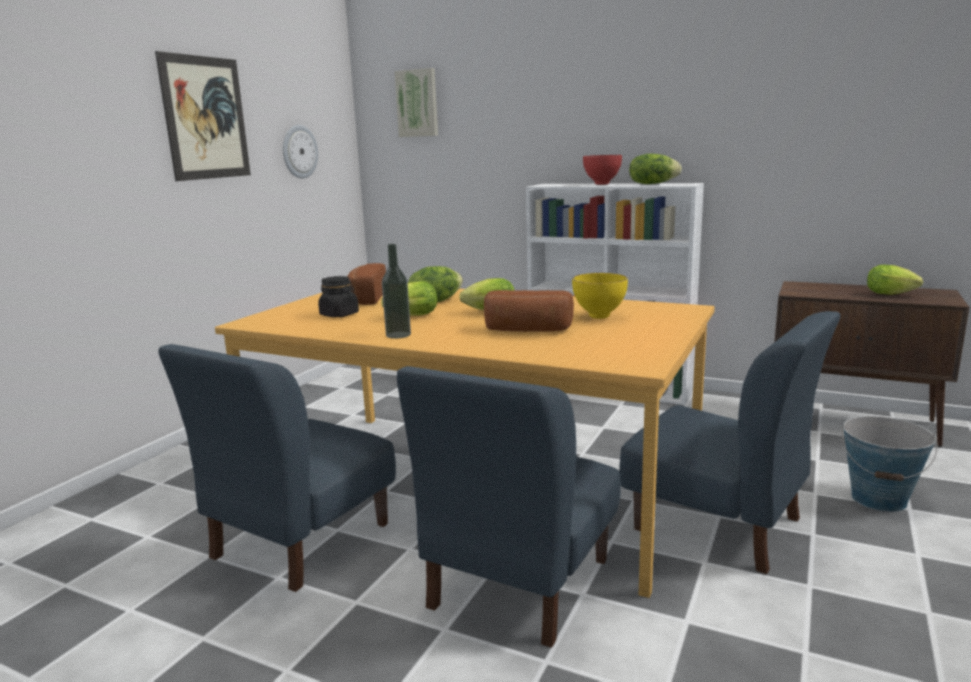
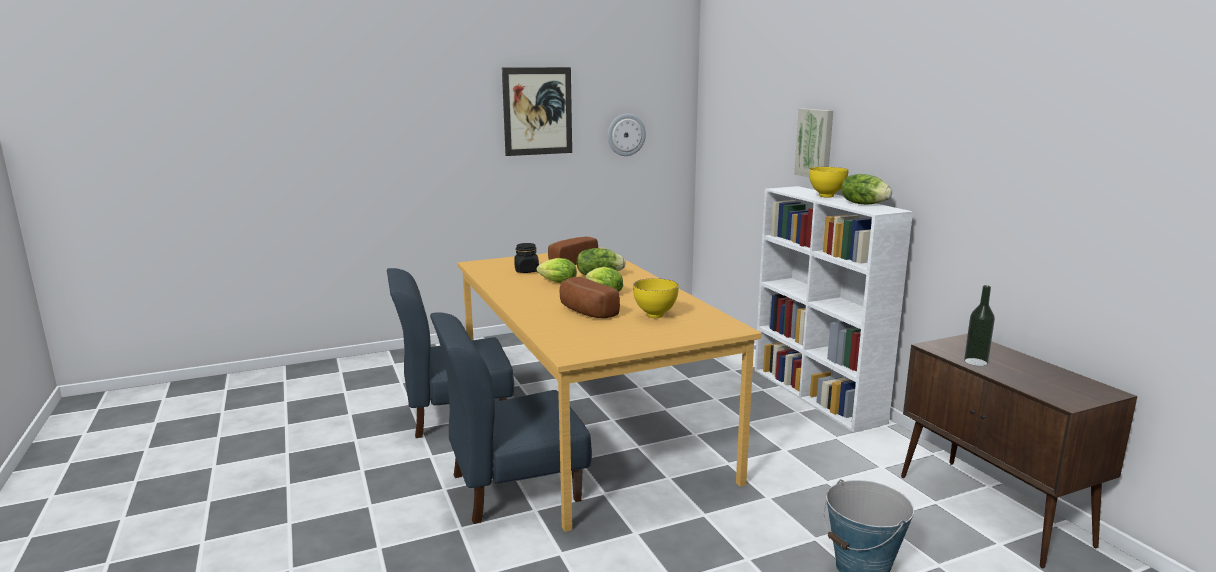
camera: 40 degrees right, 0 degrees up
bottle [382,244,411,339] -> bottle moved to [964,285,995,366]
picture [395,68,438,137] -> picture moved to [794,109,833,177]
red bowl [583,155,622,185] -> yellow bowl [809,167,849,198]
blue chair [619,311,840,574] -> none
lettuce [867,265,923,295] -> none

